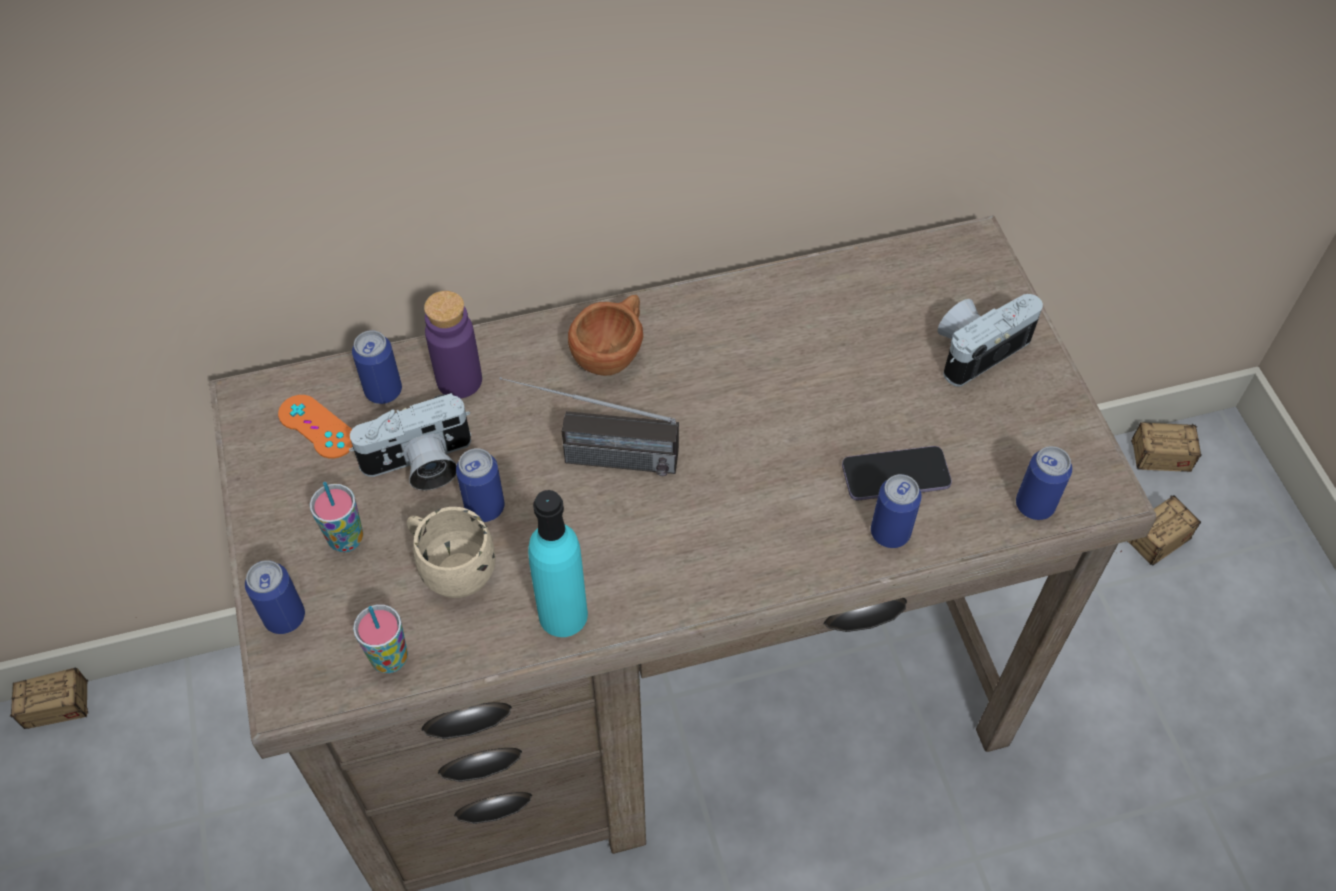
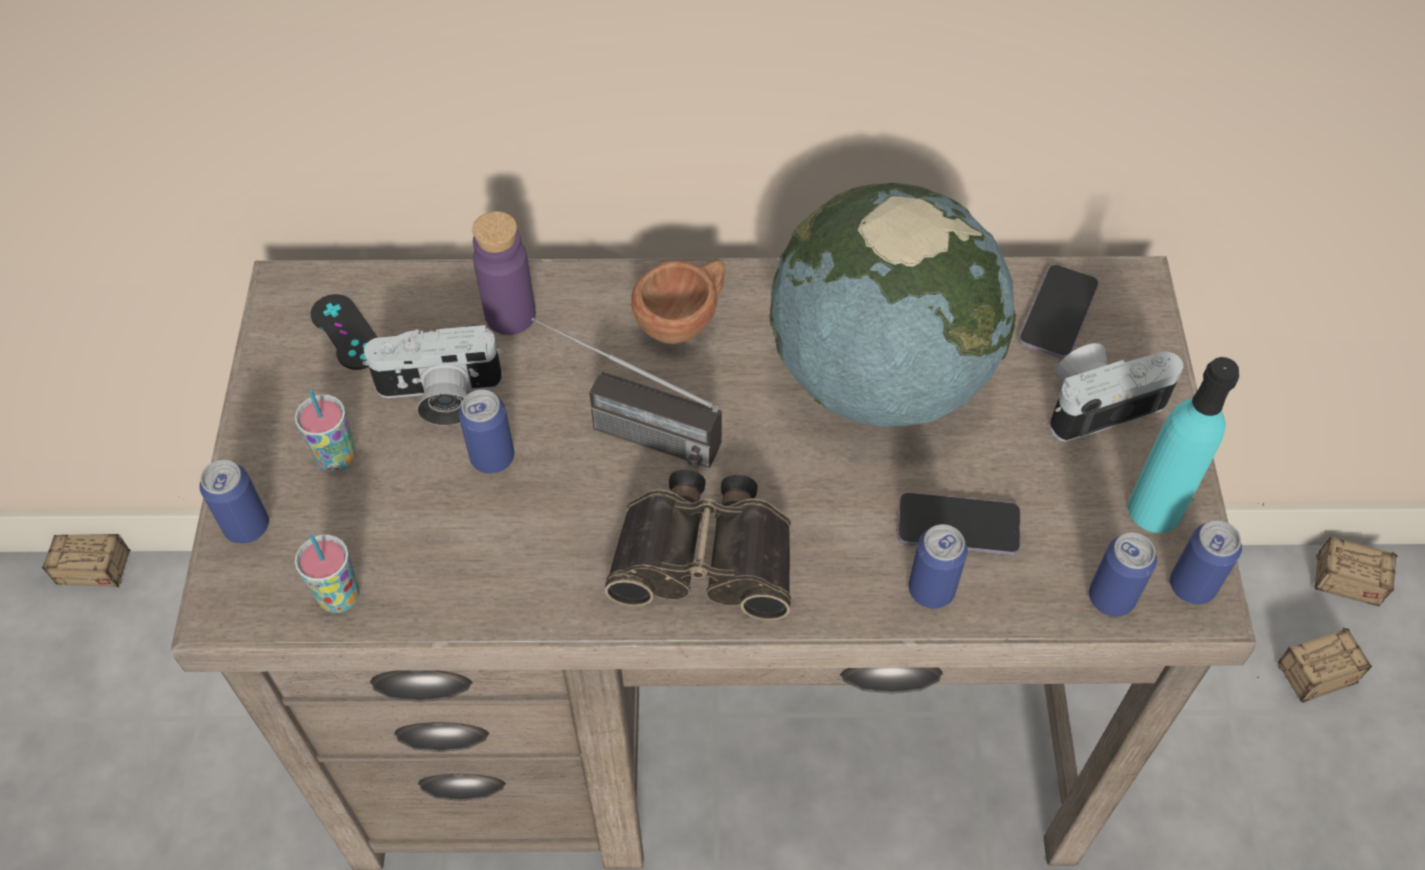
camera: 15 degrees right, 0 degrees up
orange game controller [278,395,353,459] -> black game controller [311,294,378,370]
can [352,330,402,404] -> can moved to [1170,520,1242,604]
beige mug [407,507,496,598] -> none
turquoise bottle [528,490,588,637] -> turquoise bottle moved to [1128,357,1239,533]
none -> binoculars [605,470,791,620]
none -> globe [769,183,1016,427]
none -> phone [1019,265,1099,359]

